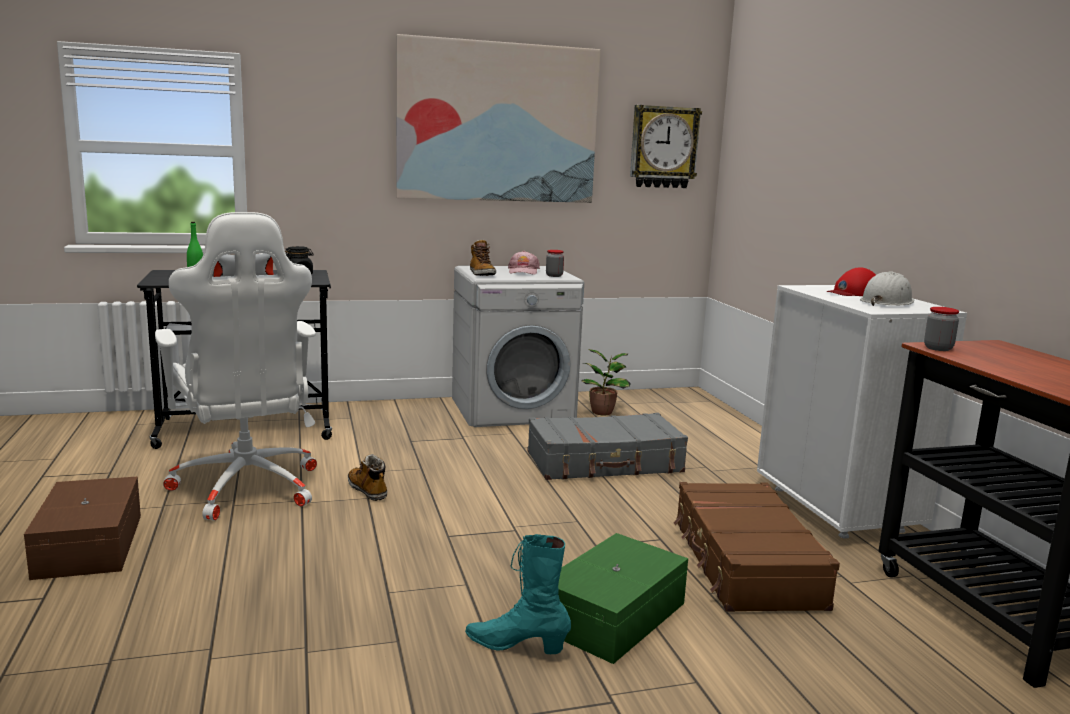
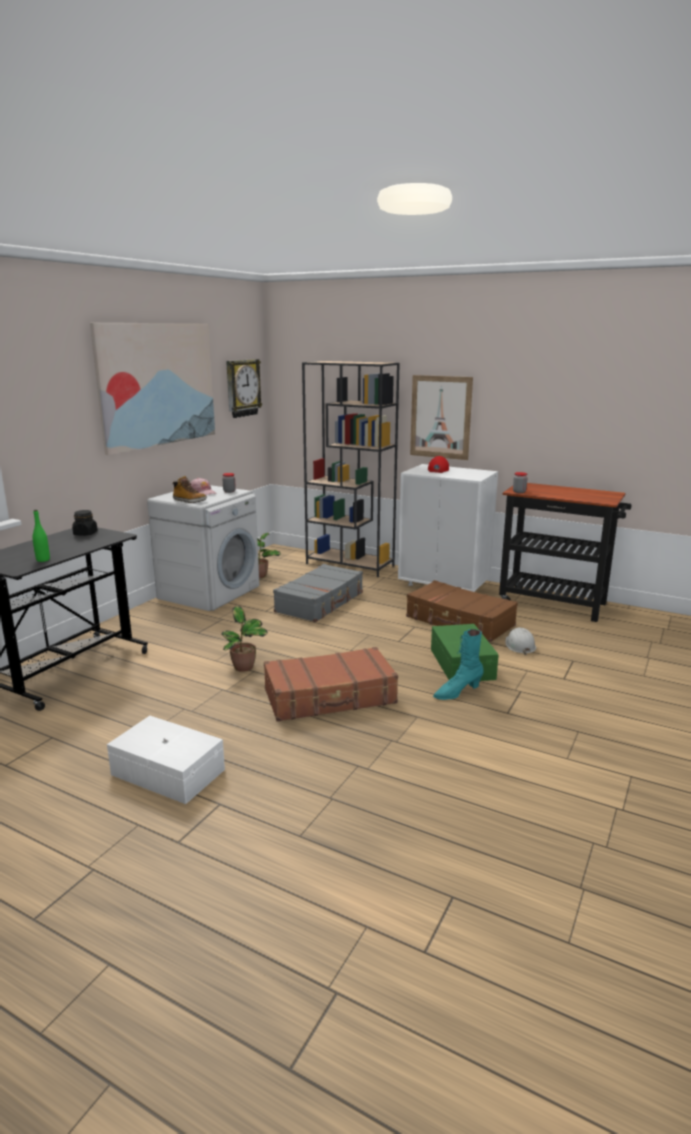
camera: 45 degrees left, 5 degrees up
brown storage box [24,477,141,580] -> white storage box [107,716,225,804]
white office chair [155,212,317,521] -> none
boot [348,454,387,501] -> potted plant [221,606,268,672]
white hard hat [860,271,915,306] -> white hard hat moved to [505,627,536,655]
none -> brown suitcase [264,647,398,722]
none -> bookcase [302,361,400,577]
none -> picture [410,375,473,460]

